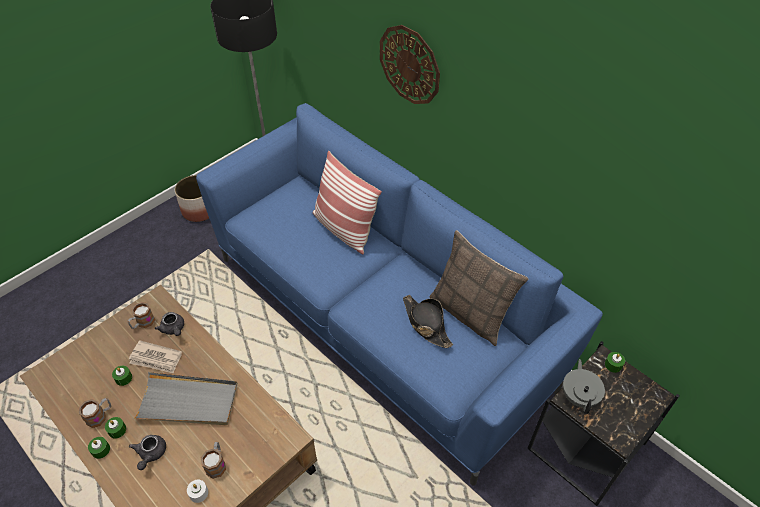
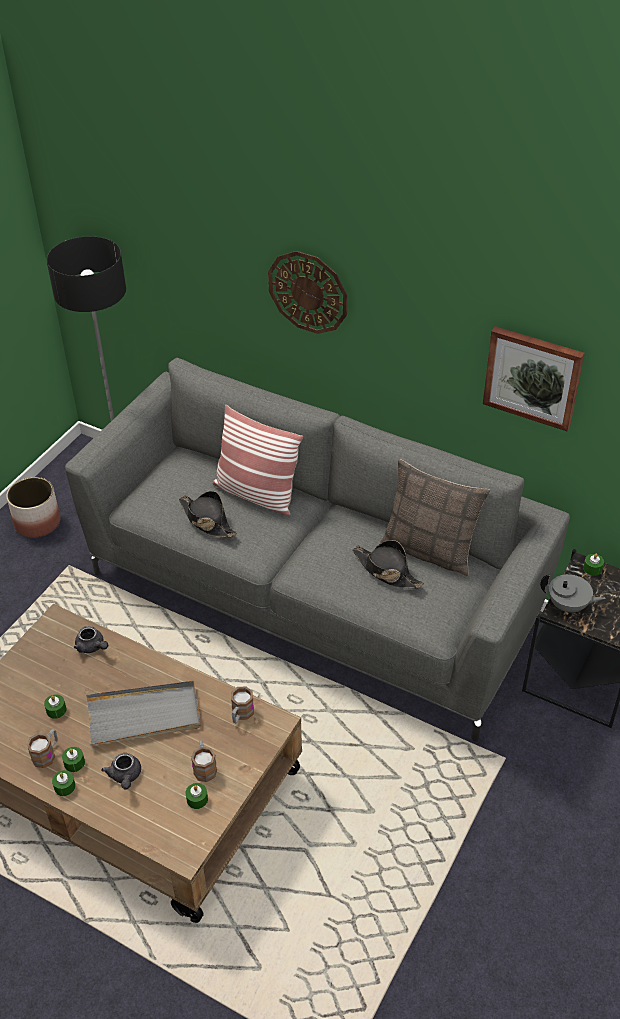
camera: 15 degrees left, 5 degrees down
mug [128,302,155,329] -> mug moved to [231,687,254,723]
newspaper [129,341,182,373] -> none
white candle [187,480,208,503] -> green candle [186,783,208,809]
blue sofa [196,103,603,486] -> grey sofa [65,358,570,742]
grey teapot [563,359,605,414] -> grey teapot turned 120 degrees clockwise [540,574,606,614]
none -> black hat [179,491,237,537]
none -> picture [483,326,585,432]

